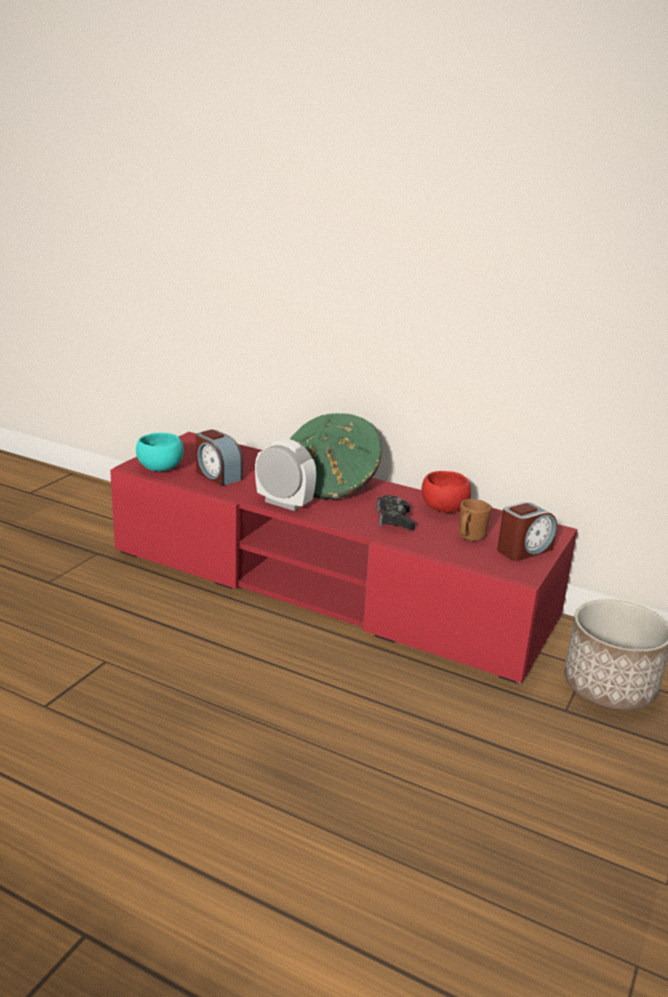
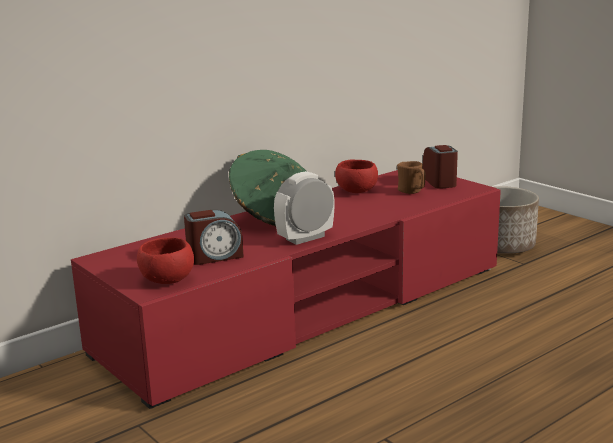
camera: 65 degrees left, 5 degrees down
turquoise bowl [136,433,184,472] -> red bowl [137,237,194,284]
black game controller [376,495,415,531] -> none

